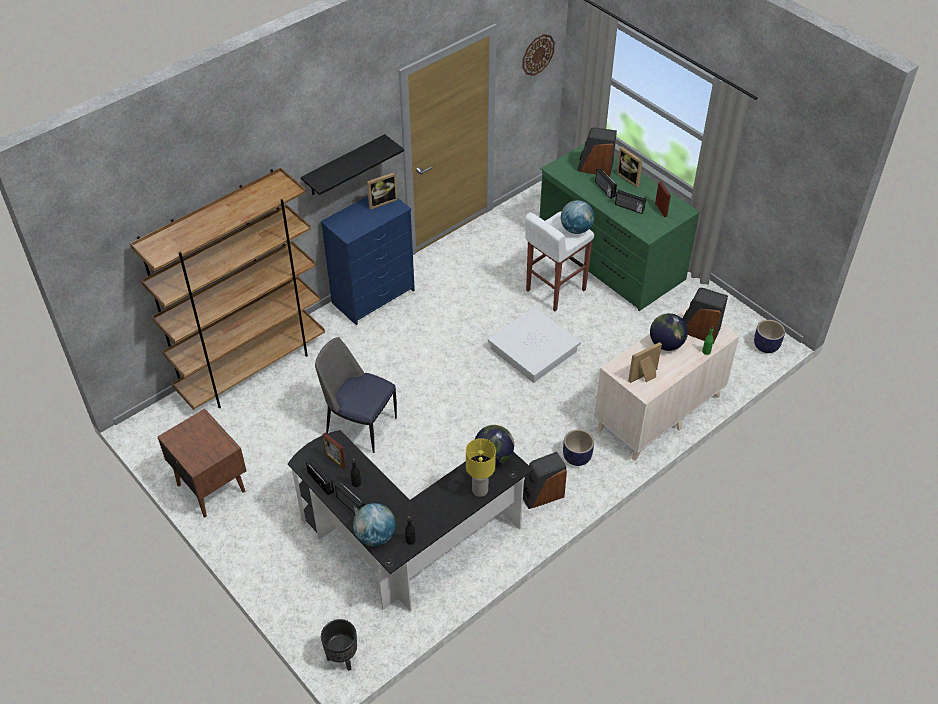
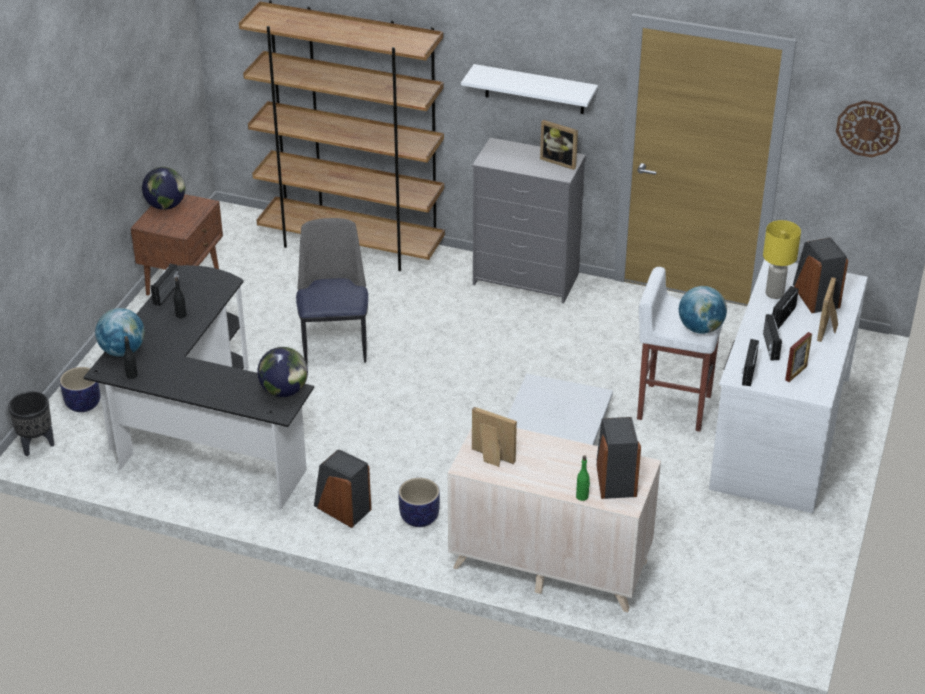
camera: 60 degrees right, 10 degrees down
black shelf [301,134,404,195] -> white shelf [461,64,598,114]
blue dresser [321,196,415,325] -> grey dresser [472,138,586,303]
picture frame [322,433,346,469] -> none
radio [335,482,365,515] -> radio moved to [741,339,759,386]
yellow table lamp [466,438,496,497] -> yellow table lamp moved to [763,220,801,299]
green desk [540,143,700,311] -> white desk [709,259,868,513]
globe [650,313,688,351] -> globe moved to [142,167,185,210]
planter [754,320,785,353] -> planter moved to [60,367,101,412]

